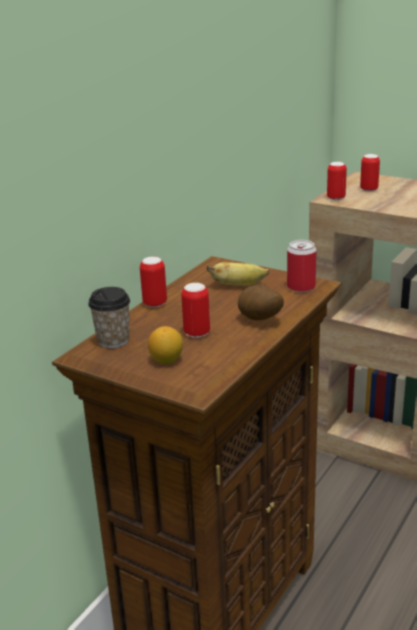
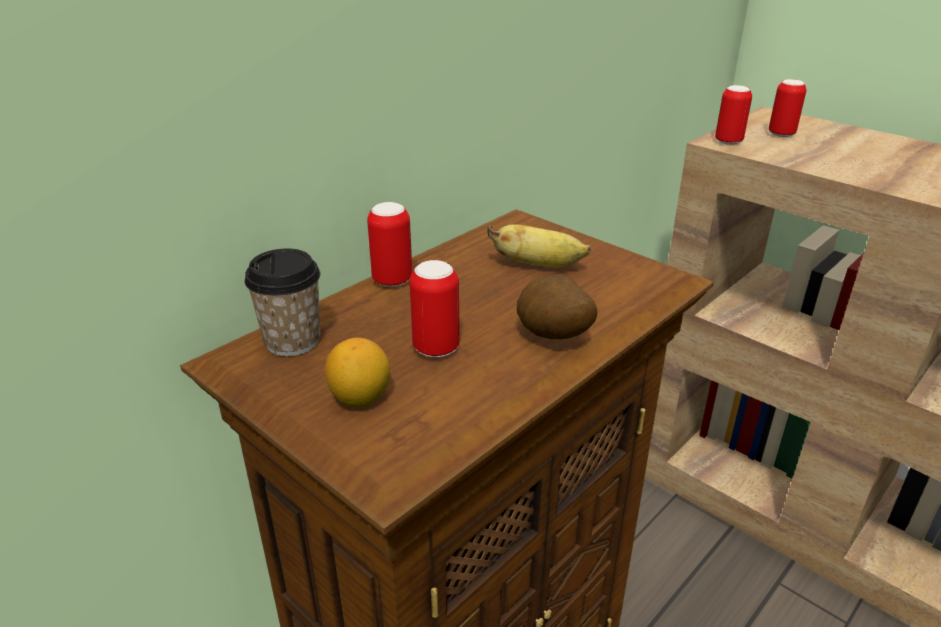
camera: 10 degrees right, 5 degrees up
can [287,240,316,292] -> none

